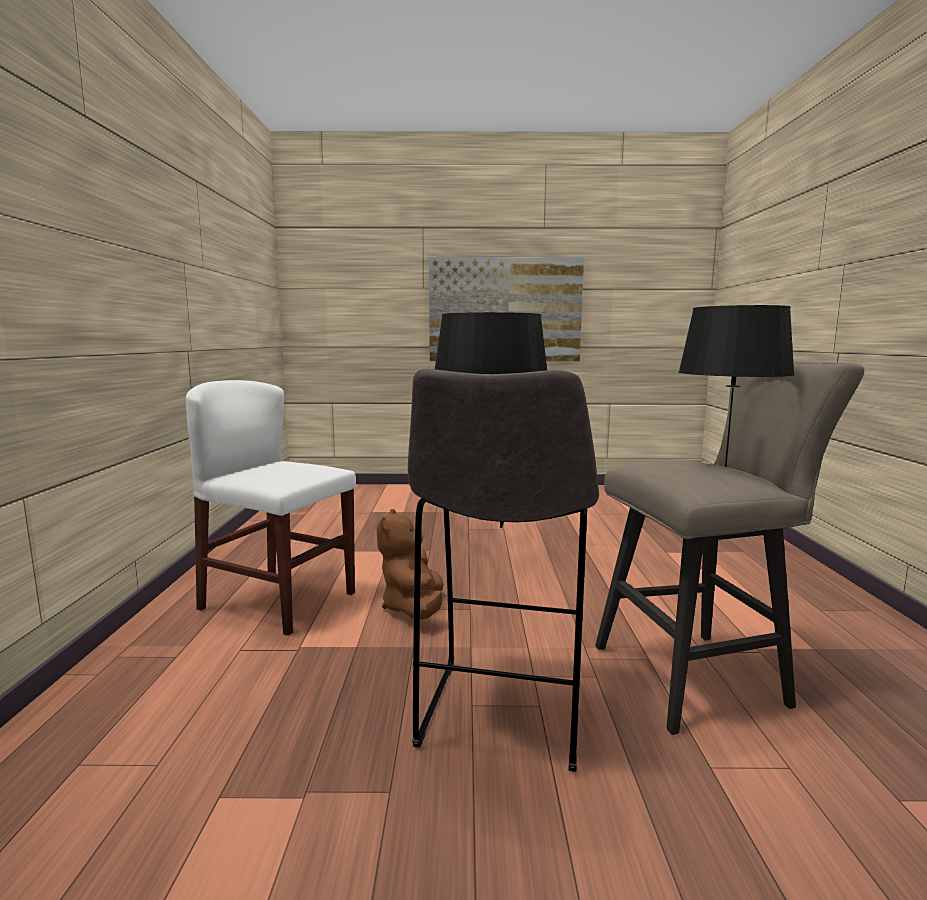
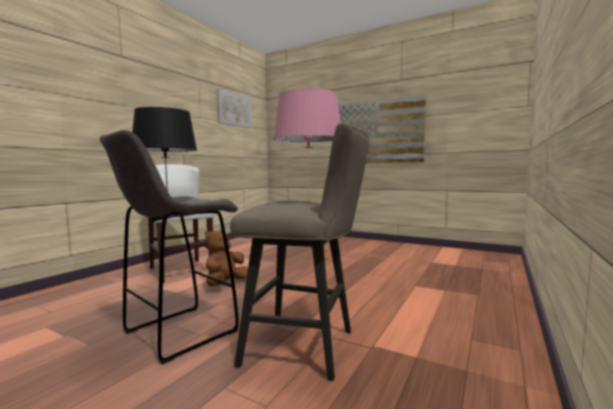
camera: 30 degrees right, 5 degrees down
black table lamp [678,305,795,467] -> pink table lamp [273,88,341,202]
none -> picture [216,89,252,128]

